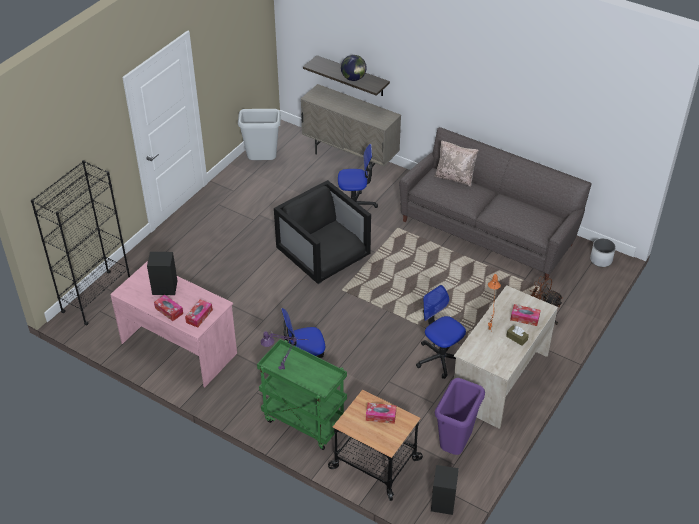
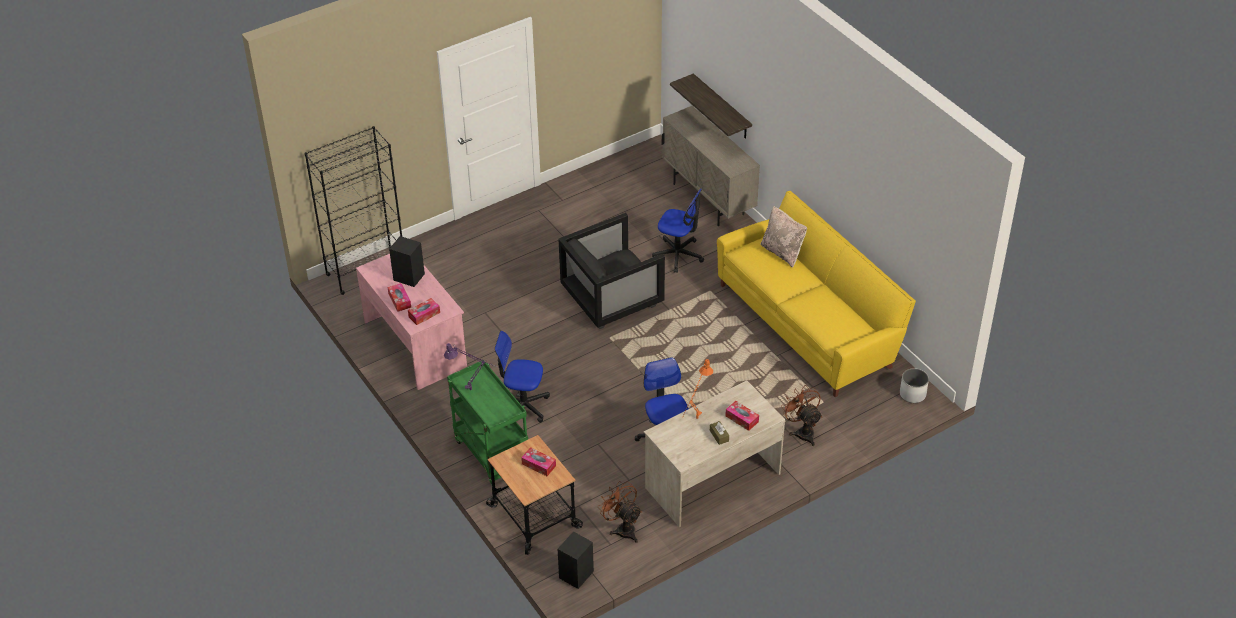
camera: 25 degrees right, 0 degrees up
grey trash can [238,109,281,160] -> none
black armchair [274,180,371,284] -> black armchair turned 105 degrees counterclockwise [559,213,665,329]
globe [341,55,367,81] -> none
grey sofa [399,127,592,281] -> yellow sofa [717,191,916,397]
purple trash can [435,378,485,455] -> brown fan [598,481,642,543]

